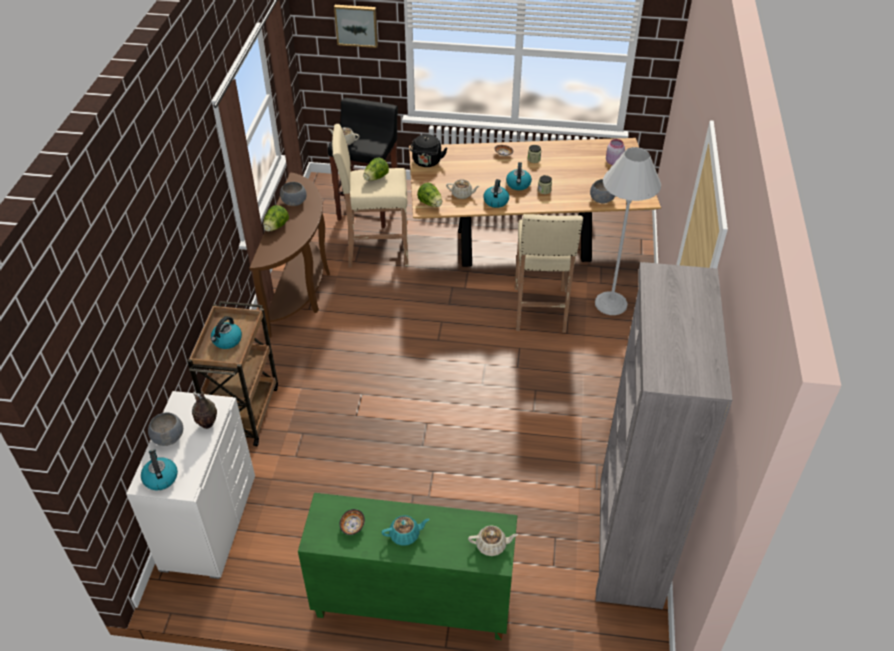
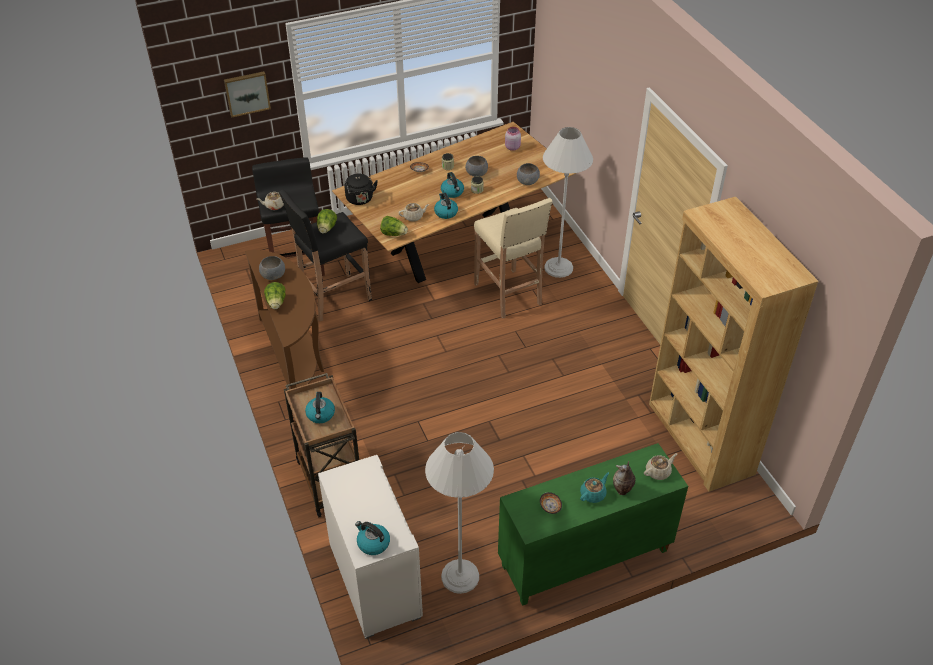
camera: 30 degrees left, 0 degrees up
grey bowl [148,412,183,446] -> grey bowl moved to [465,156,488,177]
vase [192,391,217,429] -> vase moved to [613,461,635,495]
beige stool [332,124,409,268] -> black stool [279,190,372,321]
grey bookcase [596,262,733,609] -> brown bookcase [649,197,819,492]
none -> white floor lamp [425,432,494,594]

